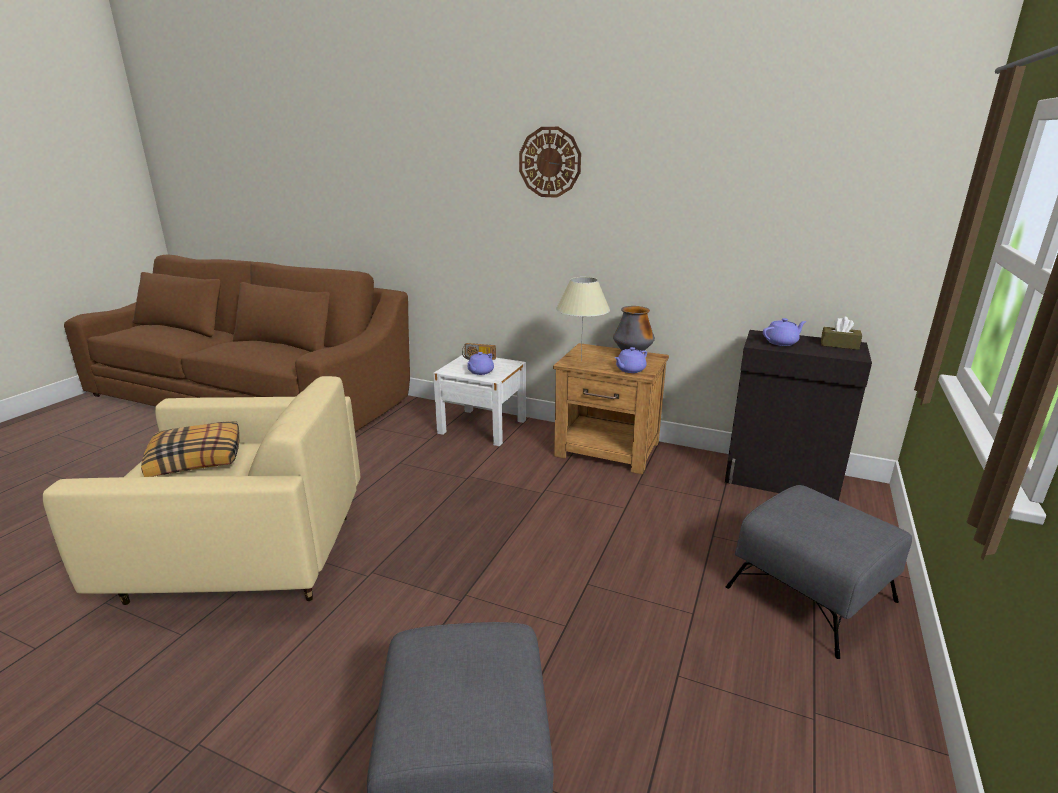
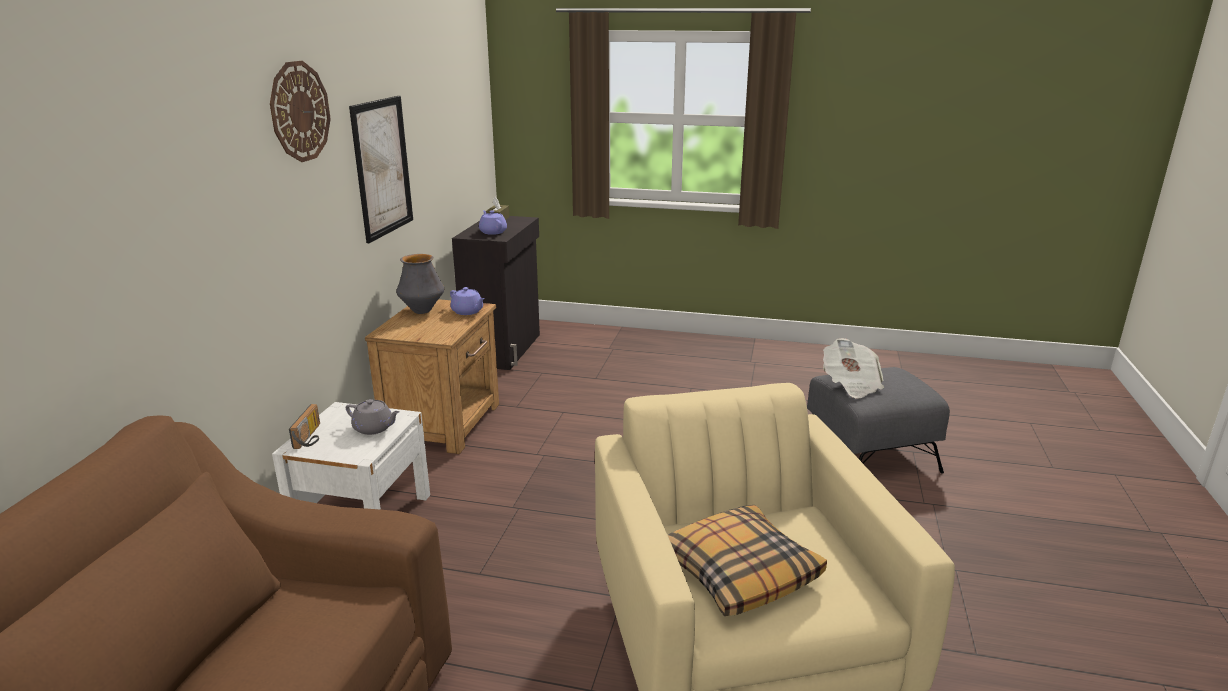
camera: 100 degrees left, 0 degrees up
purple teapot [467,352,494,375] -> grey teapot [346,399,400,435]
beige table lamp [556,277,610,361] -> none
grey ottoman [726,485,912,659] -> none
none -> picture [349,96,413,243]
none -> newspaper [823,338,884,399]

